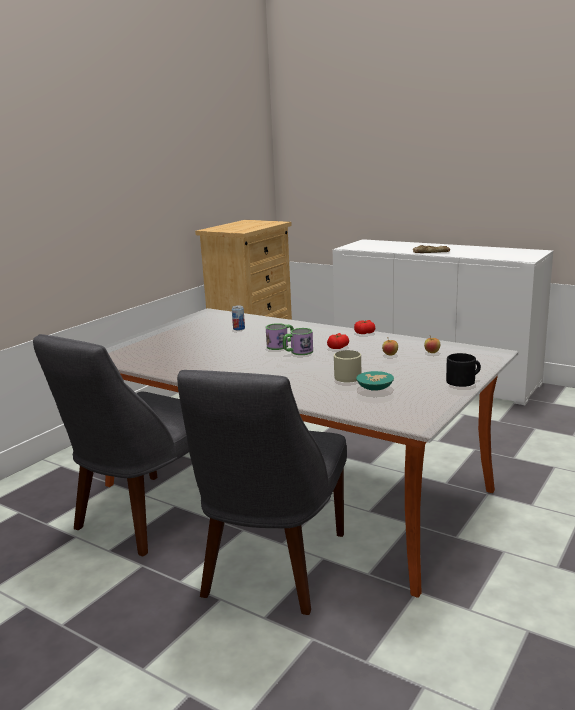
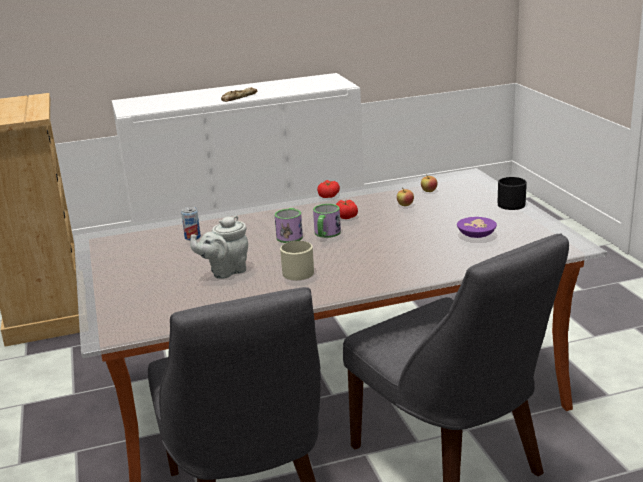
camera: 50 degrees left, 5 degrees up
beige mug [334,350,361,382] -> beige mug moved to [280,241,314,280]
turquoise bowl [356,371,394,391] -> purple bowl [457,217,497,238]
none -> grey teapot [190,215,248,279]

